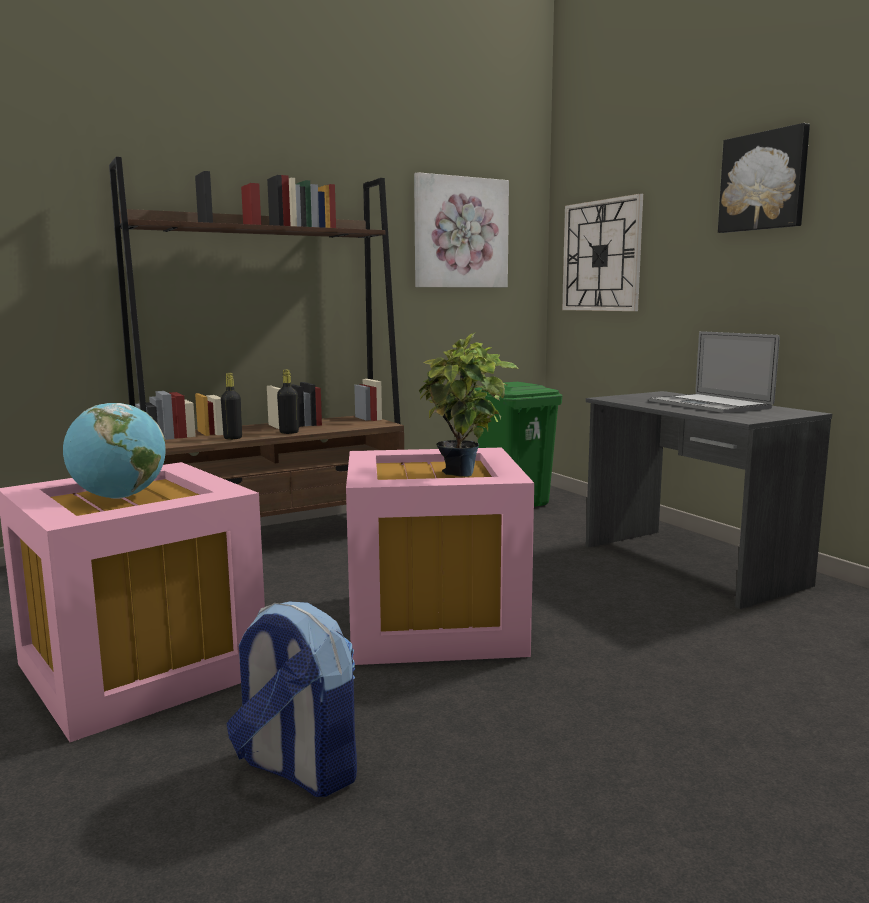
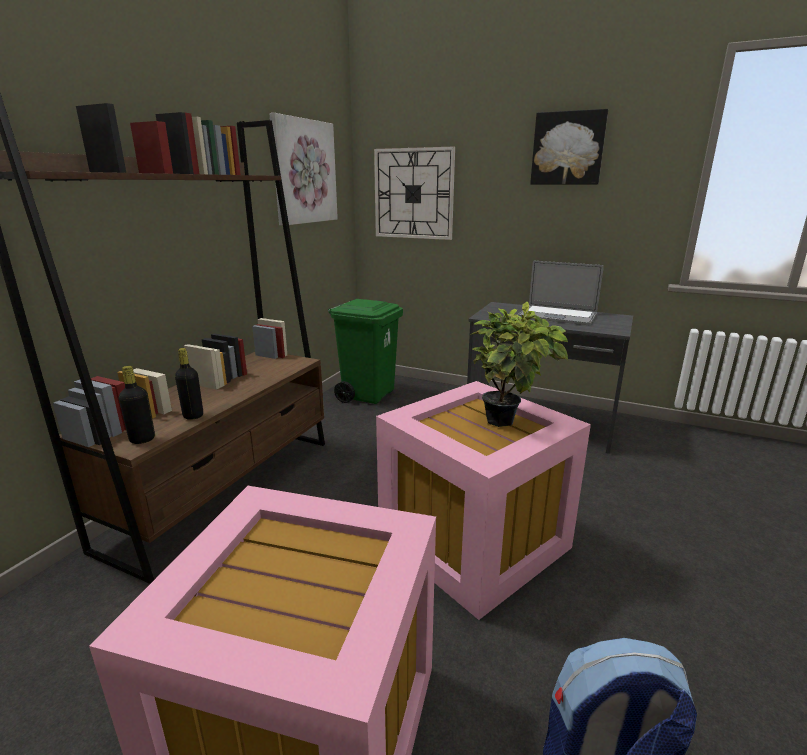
camera: 35 degrees left, 10 degrees up
globe [63,403,165,499] -> none
black bottle [277,370,299,434] -> black bottle moved to [119,366,155,444]

